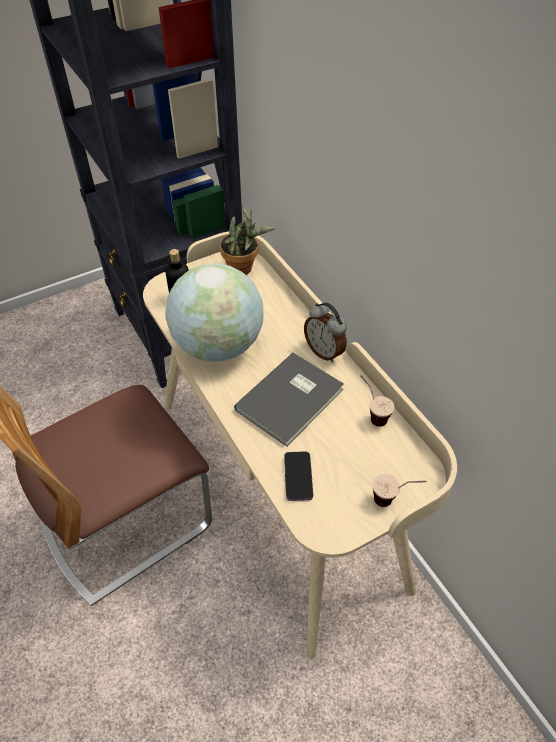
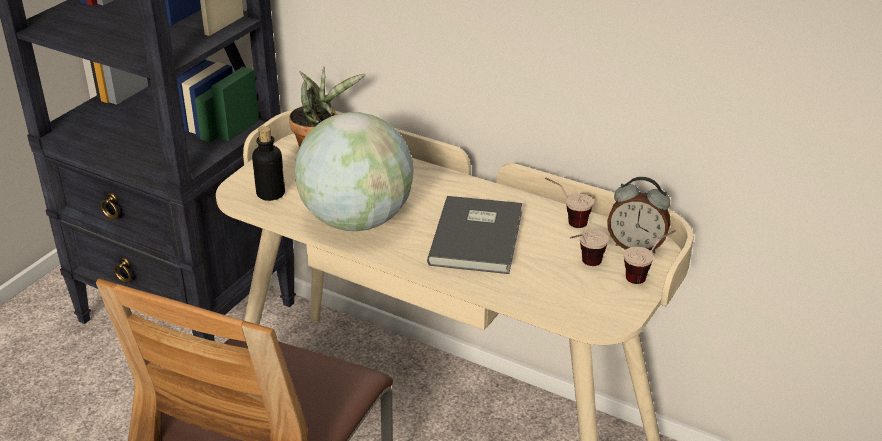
camera: 30 degrees left, 15 degrees down
phone [284,452,313,501] -> none
alarm clock [304,302,347,362] -> alarm clock moved to [607,177,671,253]
none -> cup [570,229,609,266]

